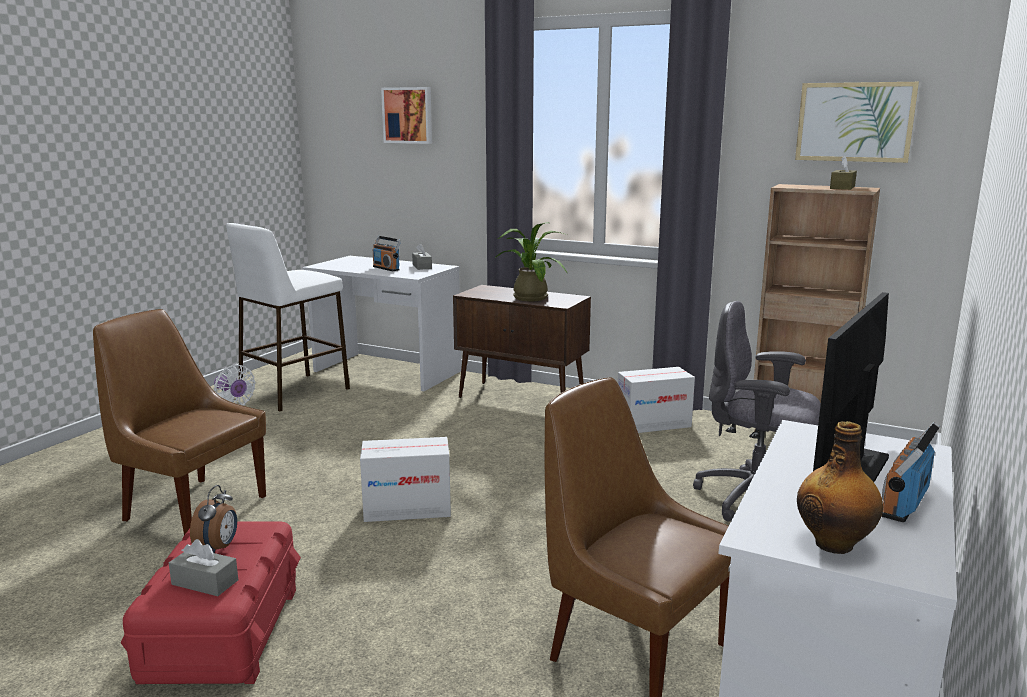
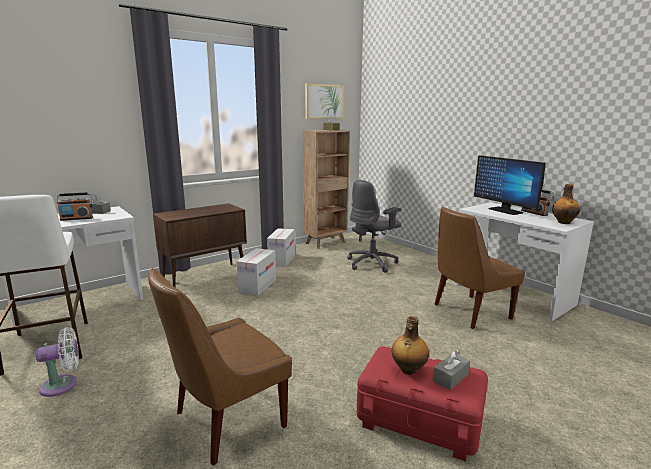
camera: 65 degrees left, 0 degrees up
alarm clock [190,485,237,553] -> bottle [392,316,429,375]
cardboard box [360,437,451,522] -> cardboard box moved to [236,248,276,296]
picture [381,87,432,144] -> none
potted plant [495,222,568,301] -> none

